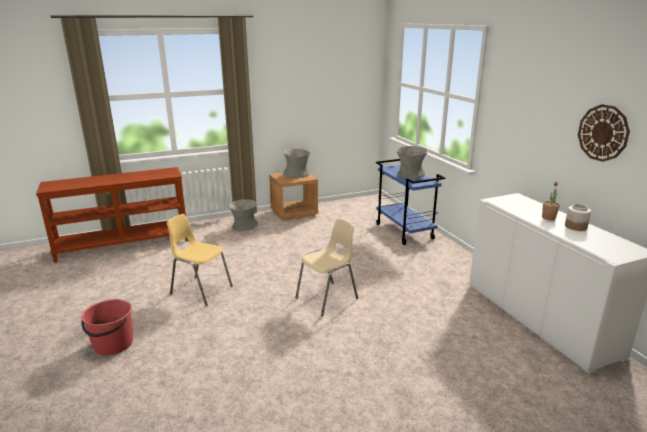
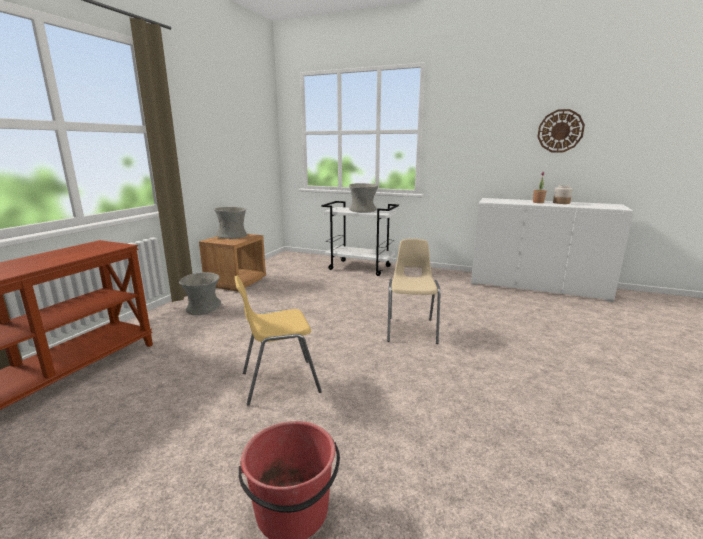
camera: 45 degrees left, 5 degrees down
blue cart [376,159,445,245] -> white cart [321,201,399,276]

